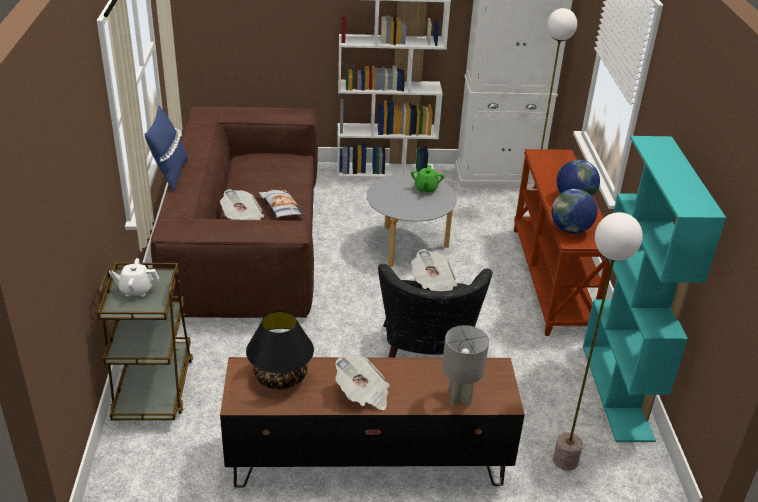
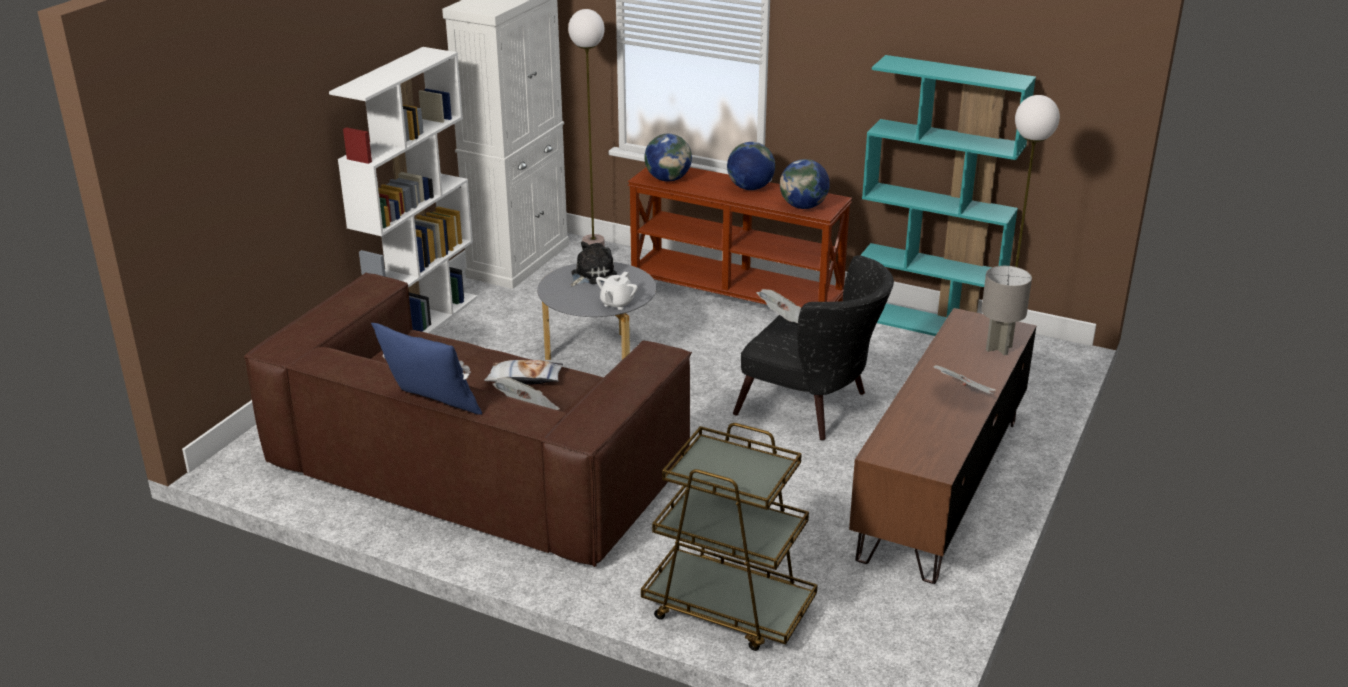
camera: 60 degrees left, 5 degrees down
white teapot [109,258,159,297] -> white teapot moved to [596,272,638,310]
black table lamp [246,311,314,390] -> none
green teapot [411,165,444,193] -> plush toy [571,241,617,287]
none -> globe [644,134,692,182]

